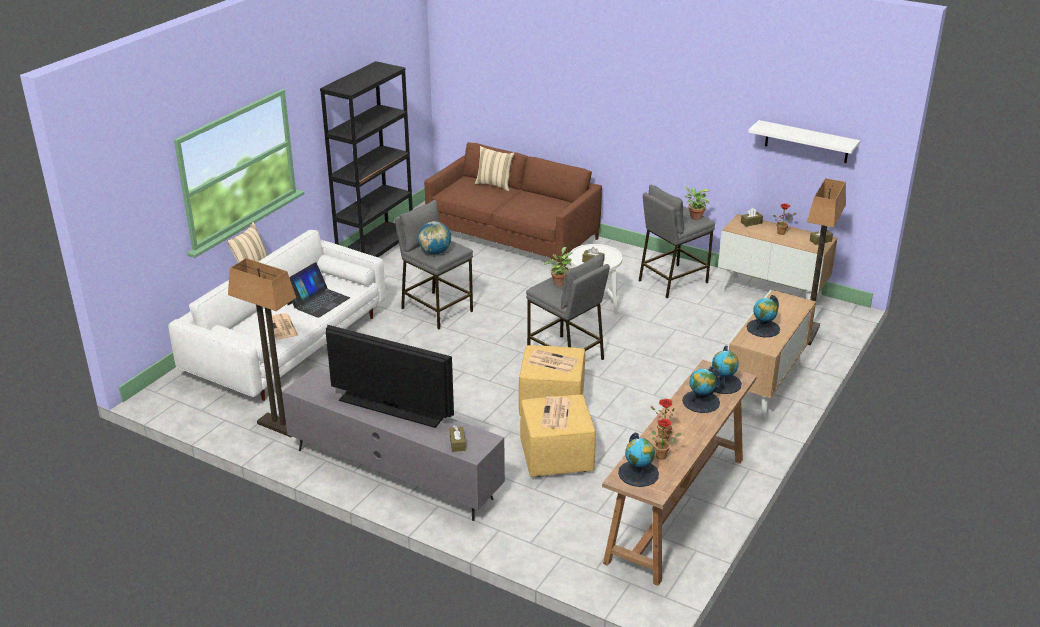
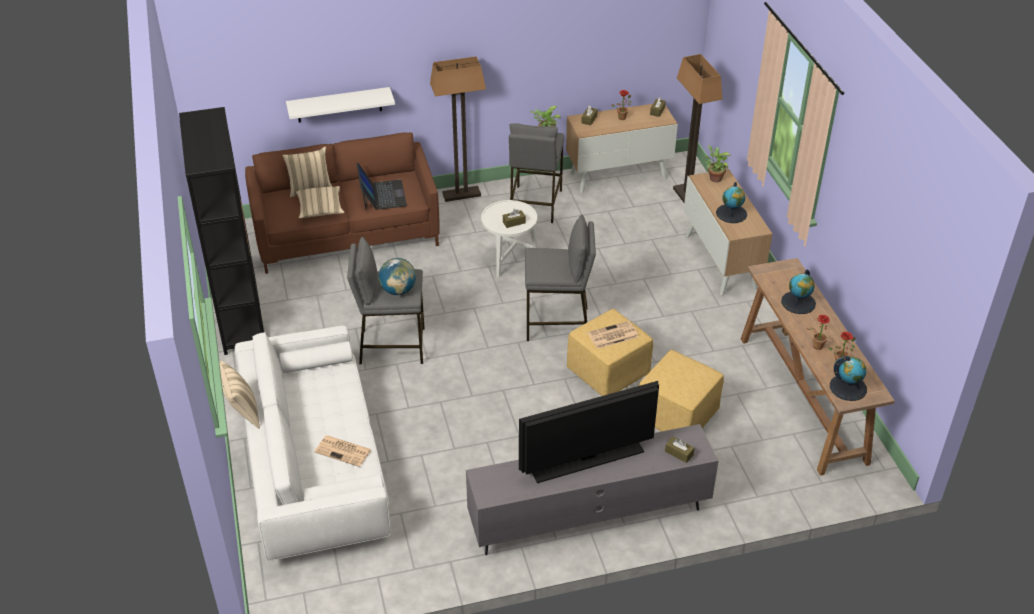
camera: 45 degrees left, 10 degrees up
floor lamp [228,258,296,437] -> floor lamp moved to [430,56,486,202]
laptop [288,262,350,318] -> laptop moved to [356,163,407,210]
newspaper [541,396,571,429] -> none
potted plant [544,247,573,286] -> potted plant moved to [705,145,731,183]
globe [712,346,742,394] -> none
white shelf [748,120,860,163] -> white shelf moved to [286,87,395,123]
none -> beige pillow [296,186,345,219]

